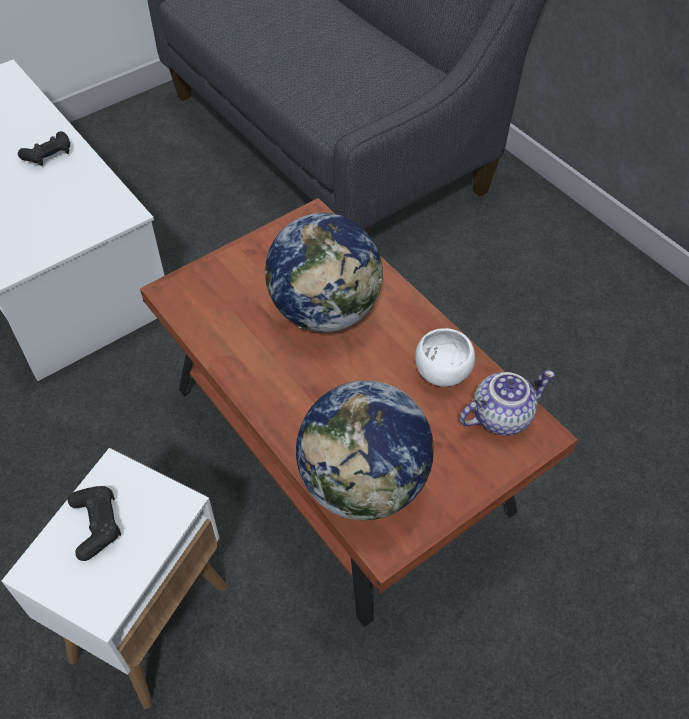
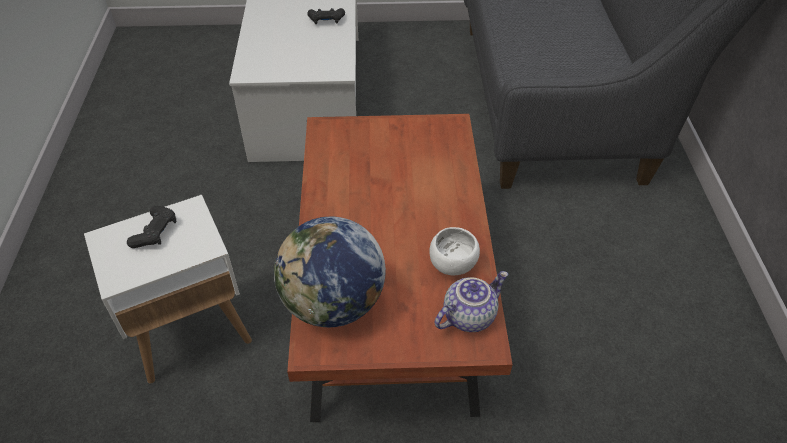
camera: 35 degrees right, 5 degrees down
globe [265,213,383,332] -> none
teapot [459,370,555,435] -> teapot turned 45 degrees counterclockwise [435,271,508,332]

